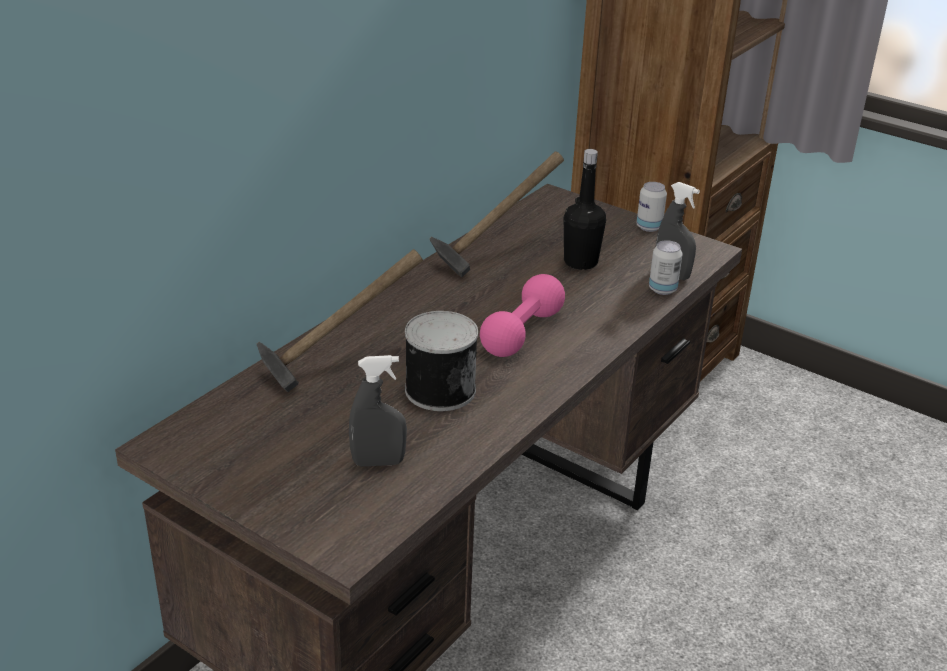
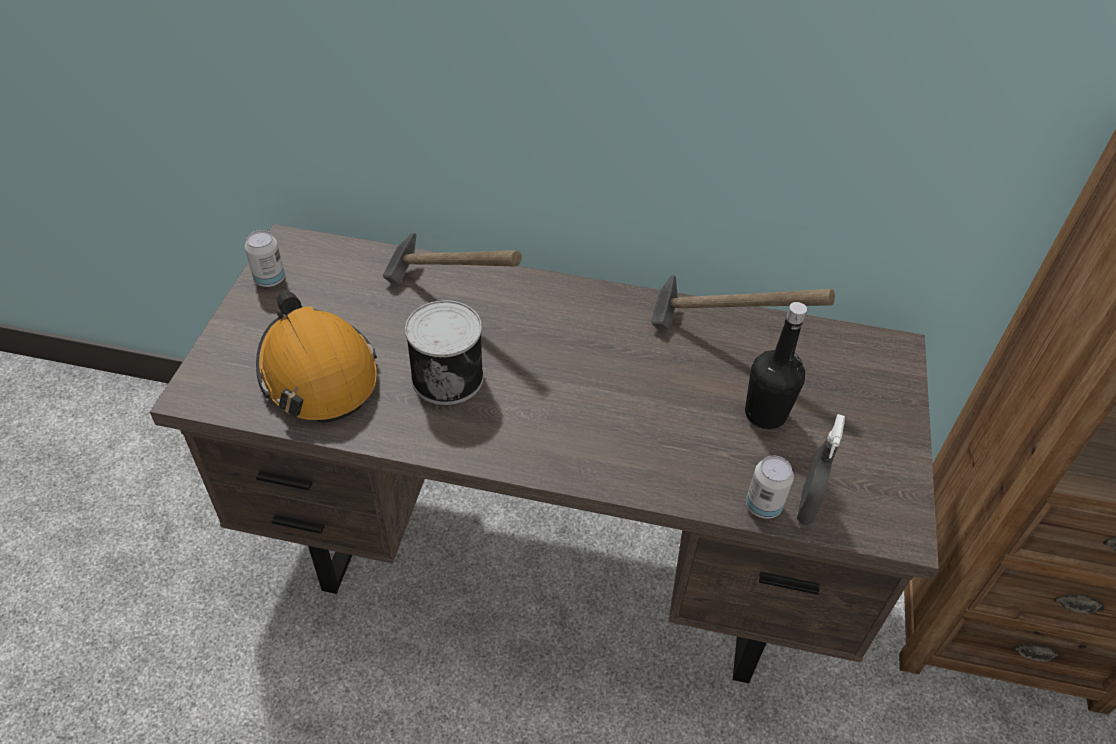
camera: 65 degrees right, 15 degrees up
grey spray bottle [349,355,407,467] -> orange hard hat [256,291,377,423]
pink dumbbell [480,274,565,357] -> none
can [637,182,667,232] -> can moved to [245,230,285,287]

